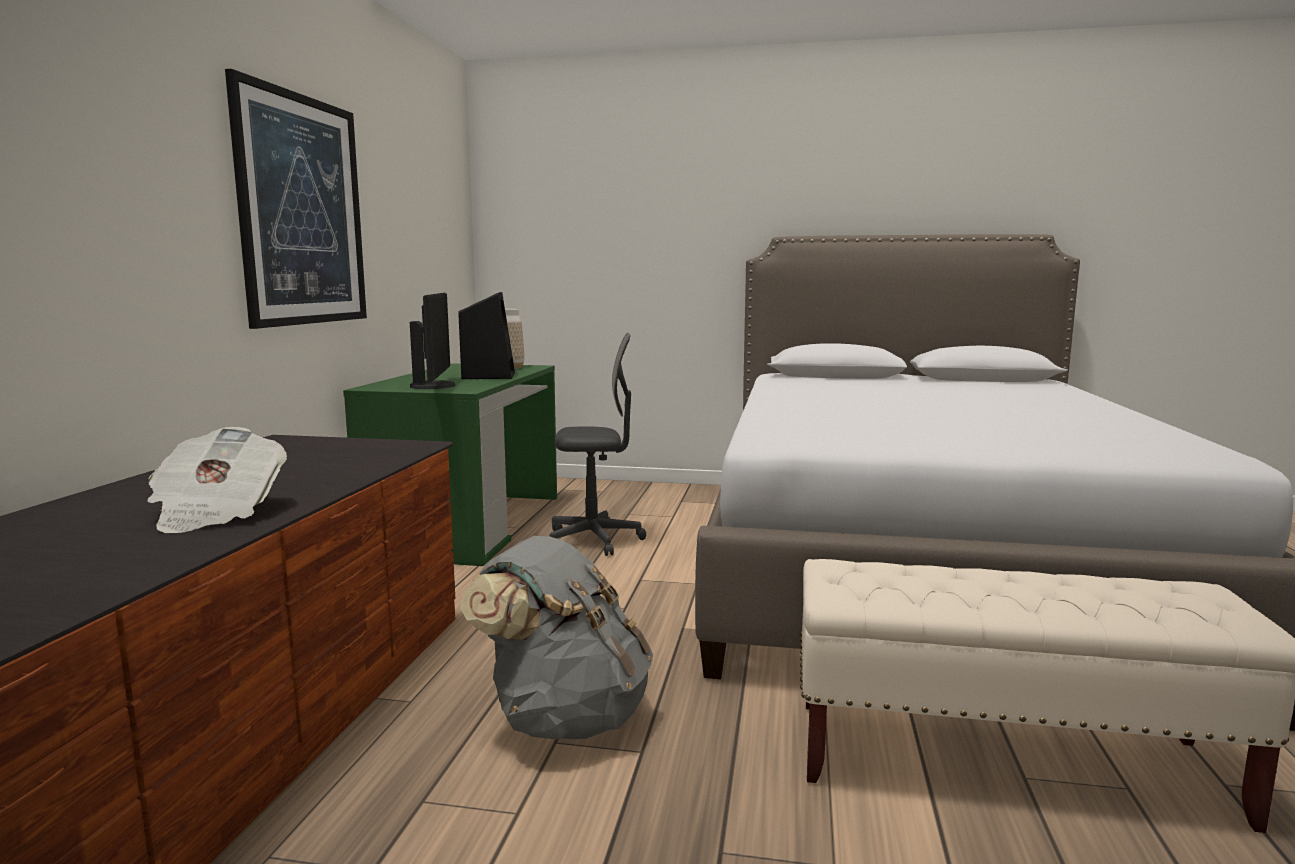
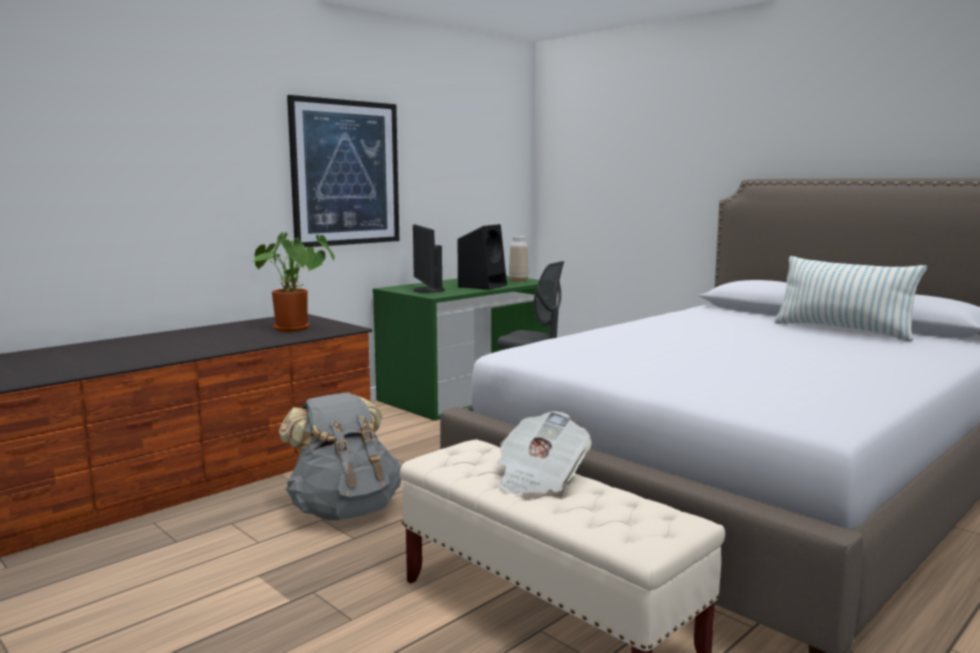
camera: 35 degrees right, 0 degrees up
newspaper [147,427,287,533] -> newspaper moved to [497,411,591,494]
monitor [410,293,456,389] -> monitor turned 135 degrees clockwise [413,224,445,293]
none -> potted plant [252,232,335,332]
none -> pillow [774,256,927,341]

